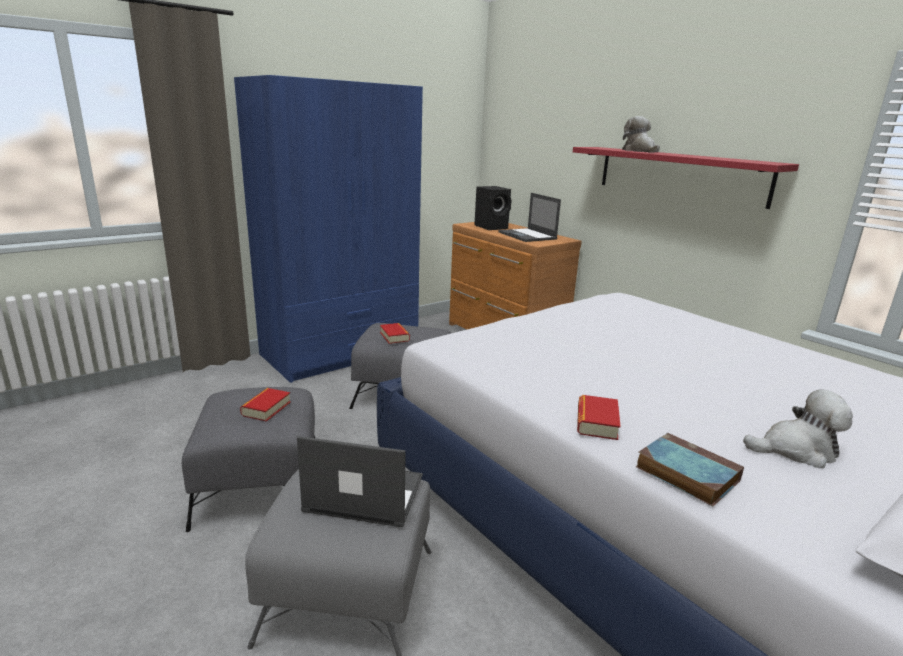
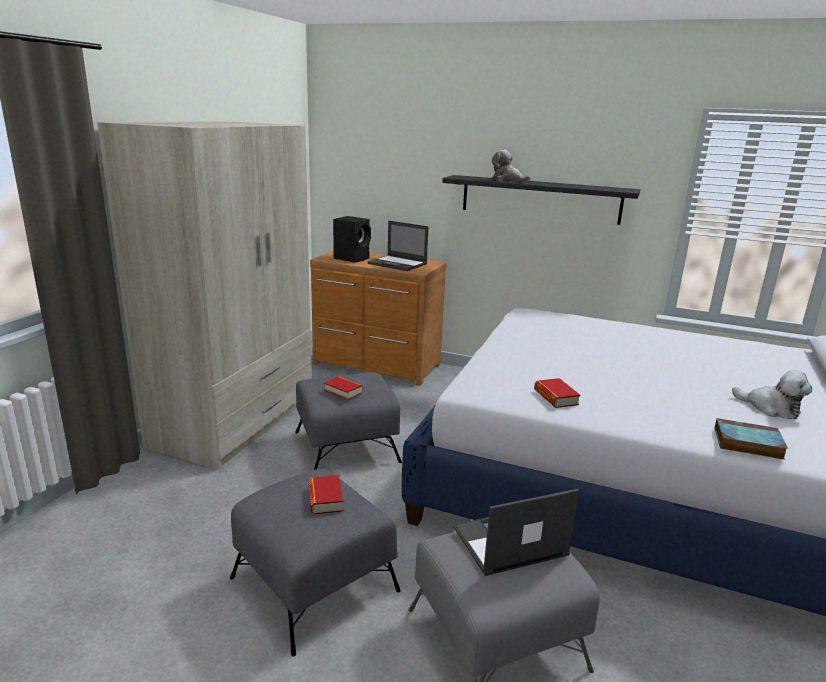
camera: 30 degrees left, 0 degrees up
blue wardrobe [234,75,423,383] -> beige wardrobe [97,121,312,470]
red shelf [573,147,799,209] -> black shelf [442,175,640,225]
book [577,395,621,440] -> book moved to [534,378,580,408]
plush toy [743,389,853,468] -> plush toy turned 75 degrees clockwise [732,370,812,419]

